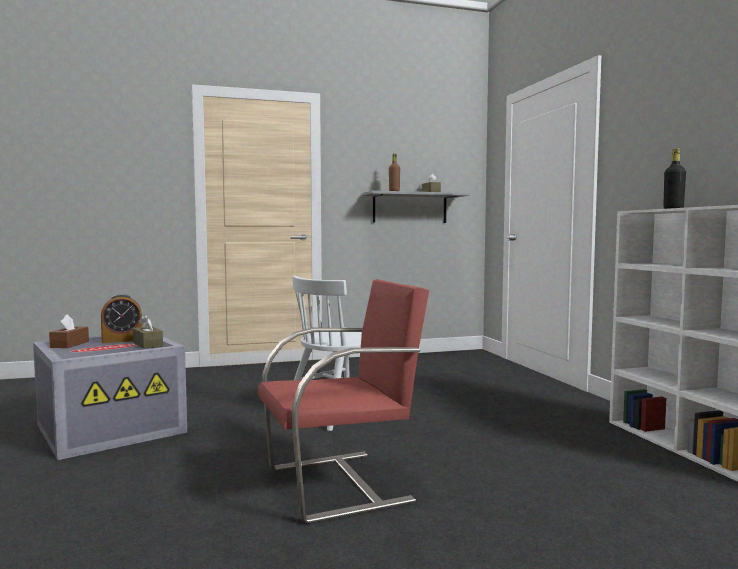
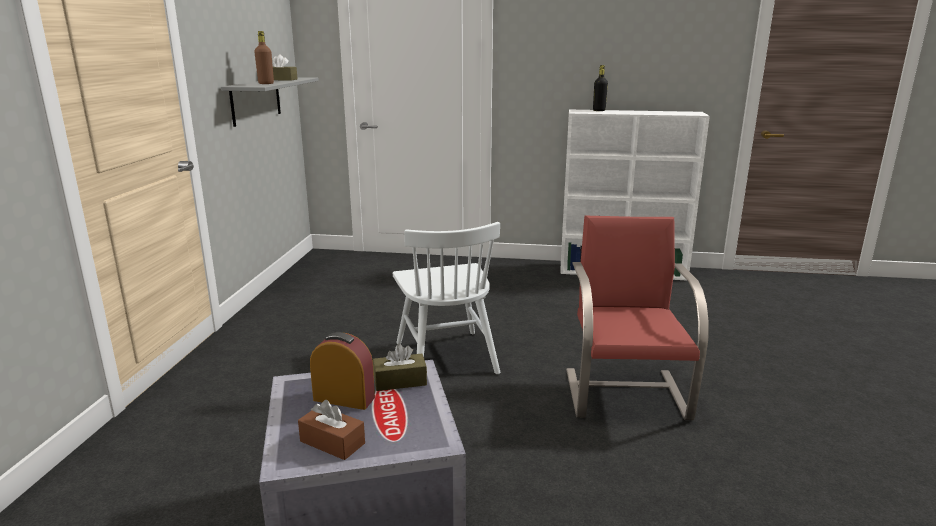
camera: 65 degrees left, 15 degrees up
alarm clock [101,294,142,343] -> alarm clock turned 75 degrees counterclockwise [310,332,375,410]

